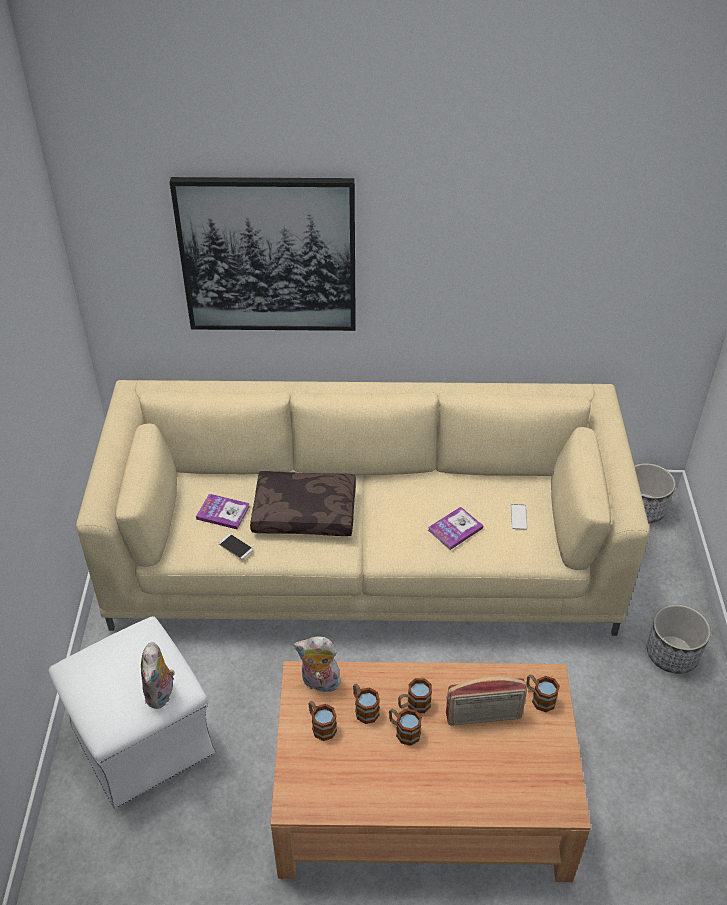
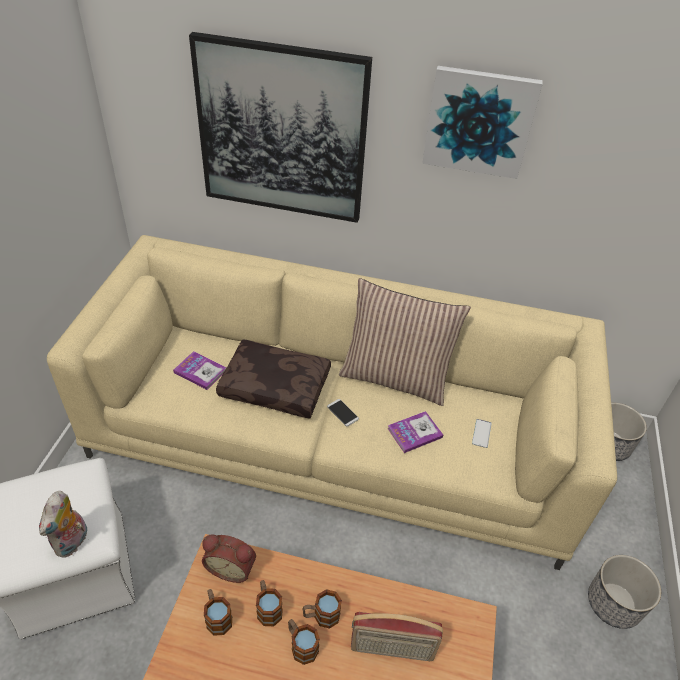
camera: 10 degrees right, 0 degrees up
phone [219,534,253,559] -> phone moved to [327,399,359,426]
plush toy [293,636,341,693] -> alarm clock [202,535,256,583]
mug [526,674,560,712] -> none
none -> pillow [339,278,471,406]
none -> picture [422,66,543,179]

